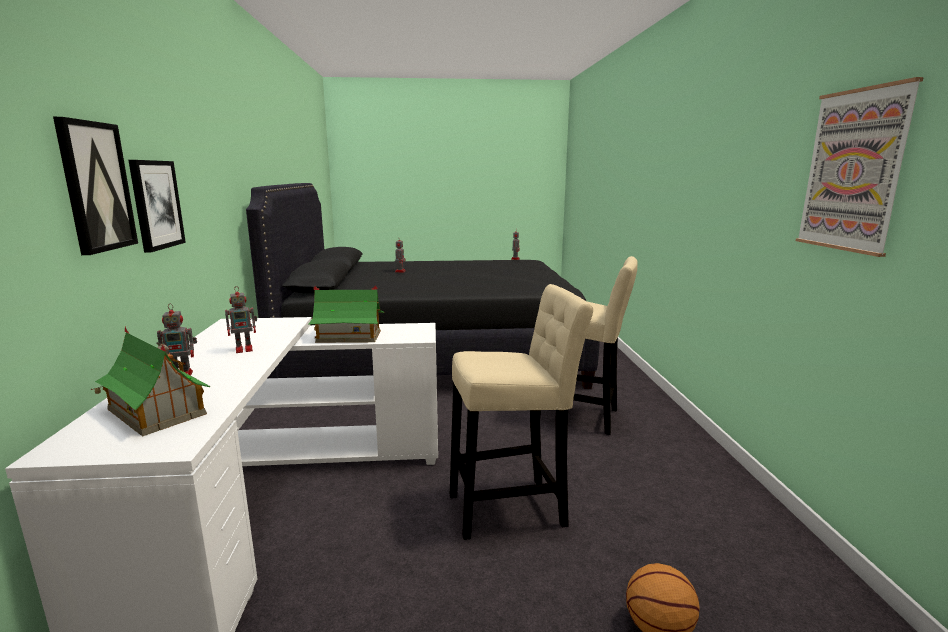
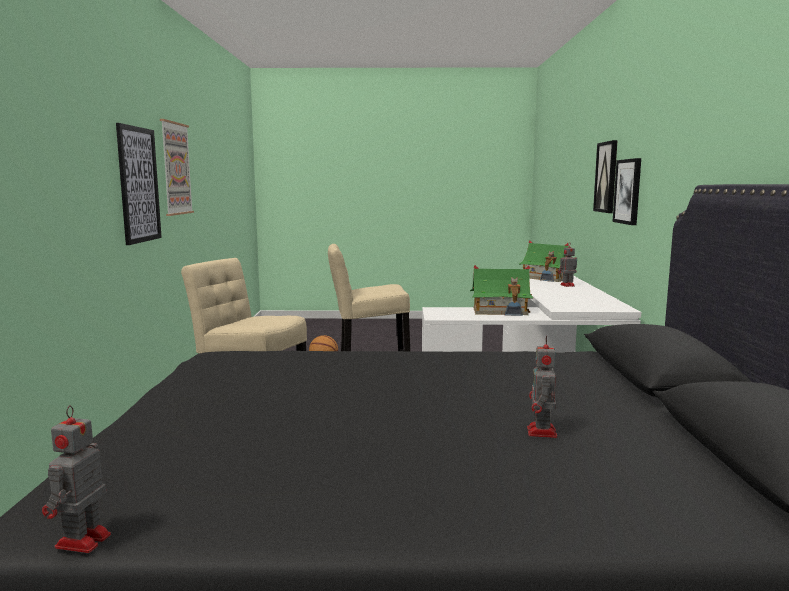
camera: 175 degrees left, 5 degrees down
toy robot [225,286,257,353] -> none
none -> picture [116,123,162,245]

